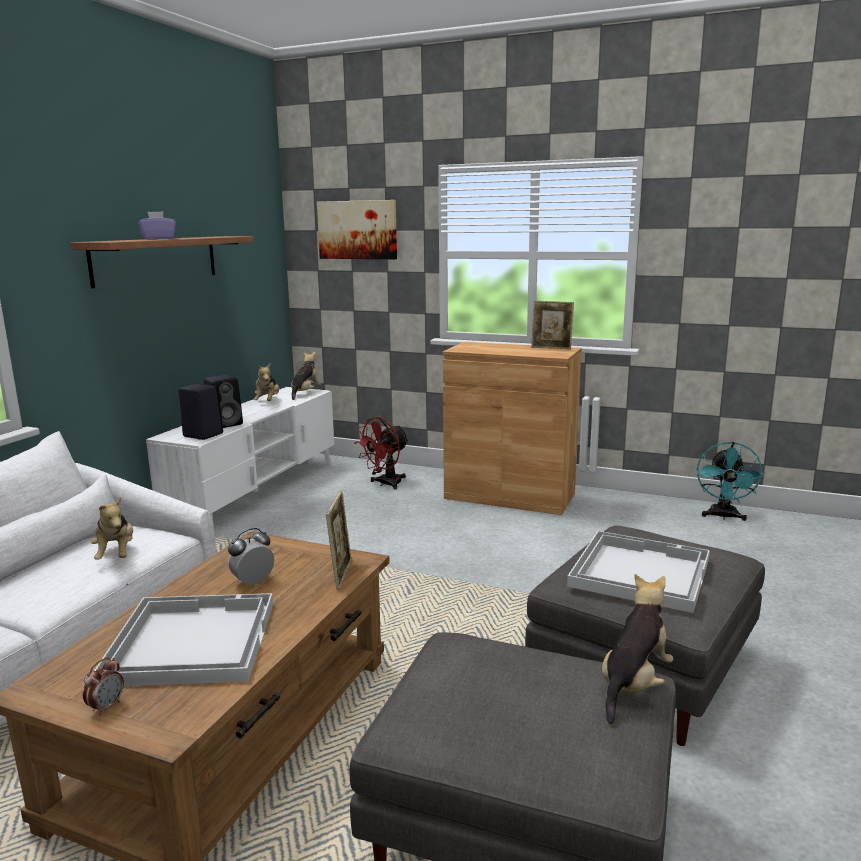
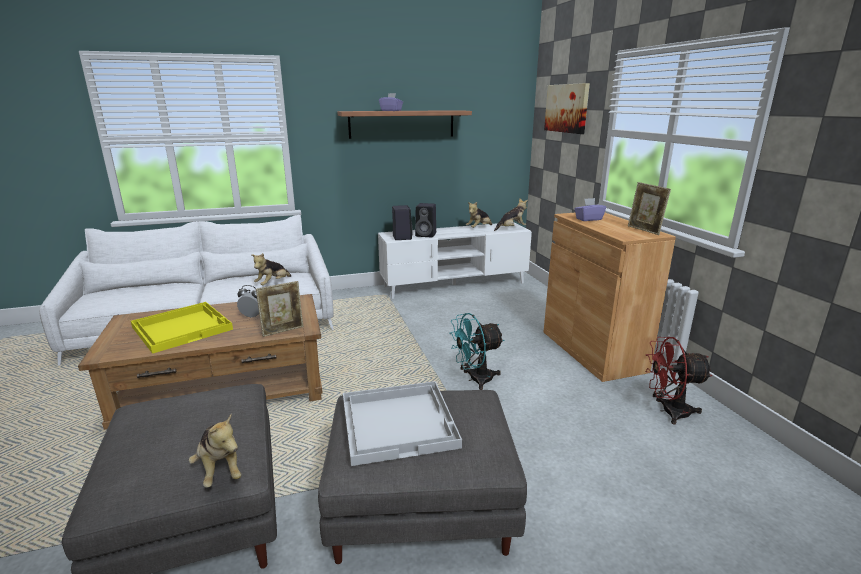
camera: 50 degrees right, 5 degrees up
alarm clock [83,657,124,716] -> none
white tray [94,593,273,686] -> yellow tray [131,302,233,354]
red fan [354,417,409,489] -> red fan moved to [645,337,713,425]
plush toy [602,574,673,724] -> plush toy turned 60 degrees clockwise [189,414,242,487]
turquoise fan [697,442,764,521] -> turquoise fan moved to [449,313,504,390]
none -> purple tissue box [574,198,606,221]

